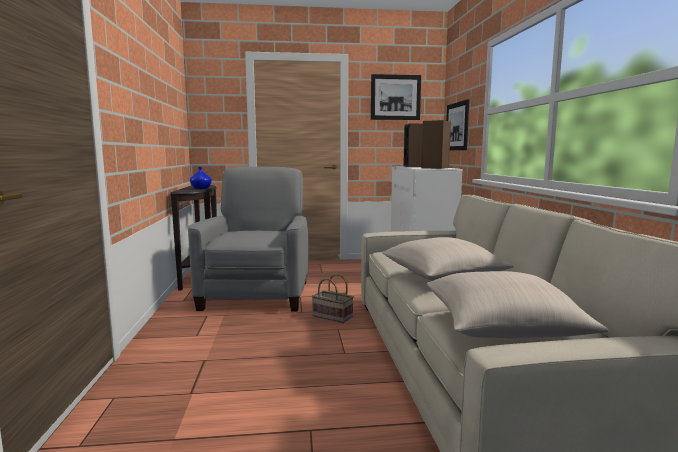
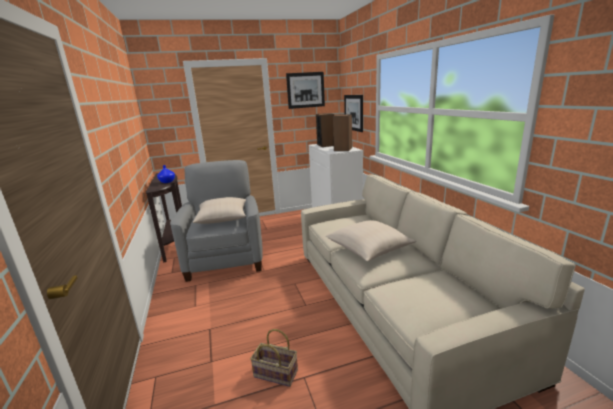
camera: 10 degrees left, 10 degrees up
basket [312,274,354,323] -> basket moved to [250,329,298,387]
beige pillow [427,271,608,338] -> beige pillow moved to [193,197,246,224]

